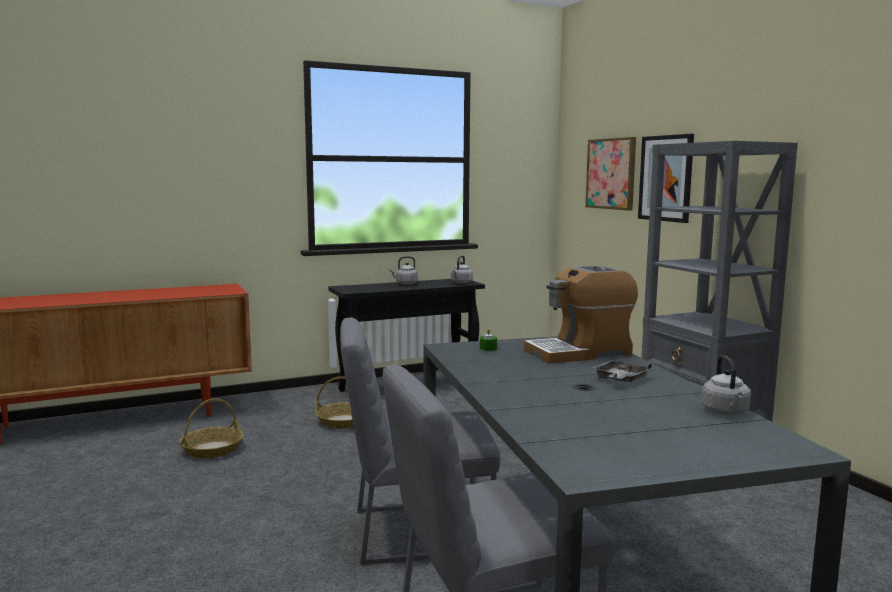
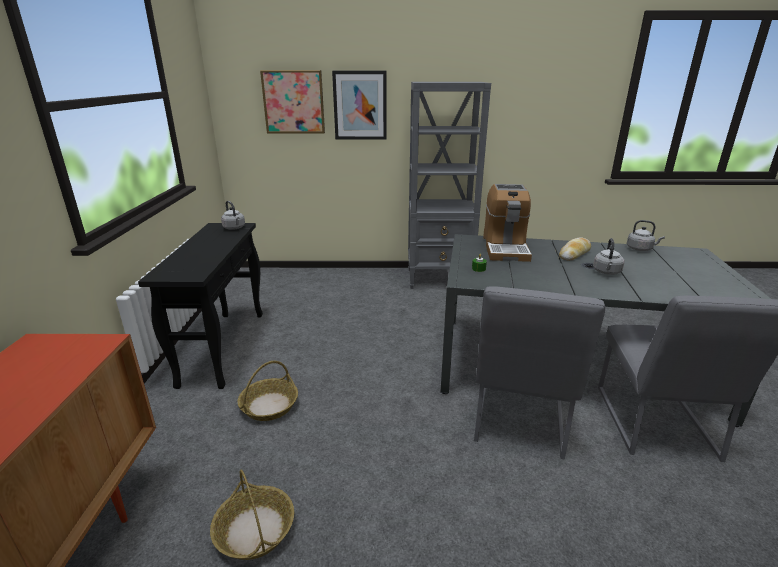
camera: 65 degrees left, 15 degrees up
grey kettle [389,256,418,285] -> grey kettle moved to [593,238,624,275]
grey tray [591,360,652,382] -> bread [559,237,591,261]

